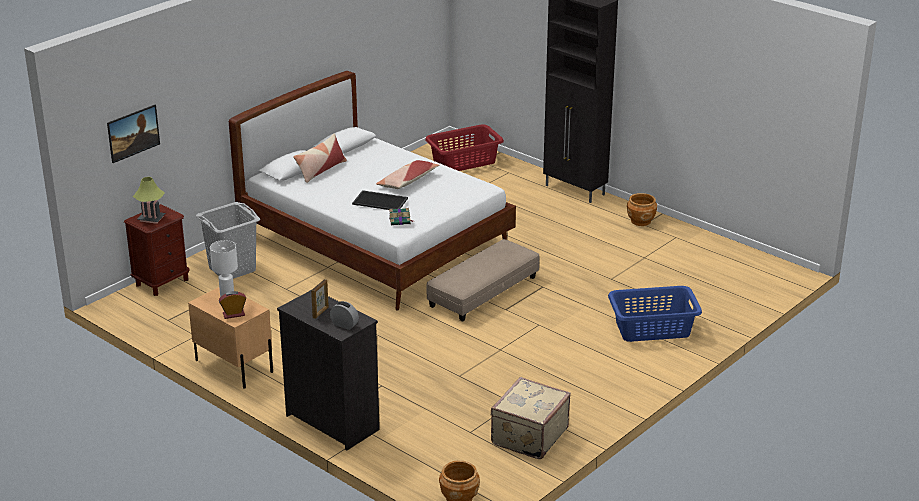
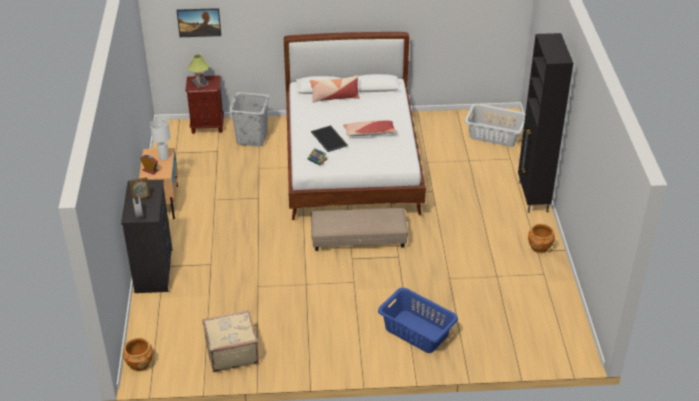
camera: 45 degrees right, 10 degrees up
red laundry basket [425,125,504,171] -> grey laundry basket [465,104,526,147]

